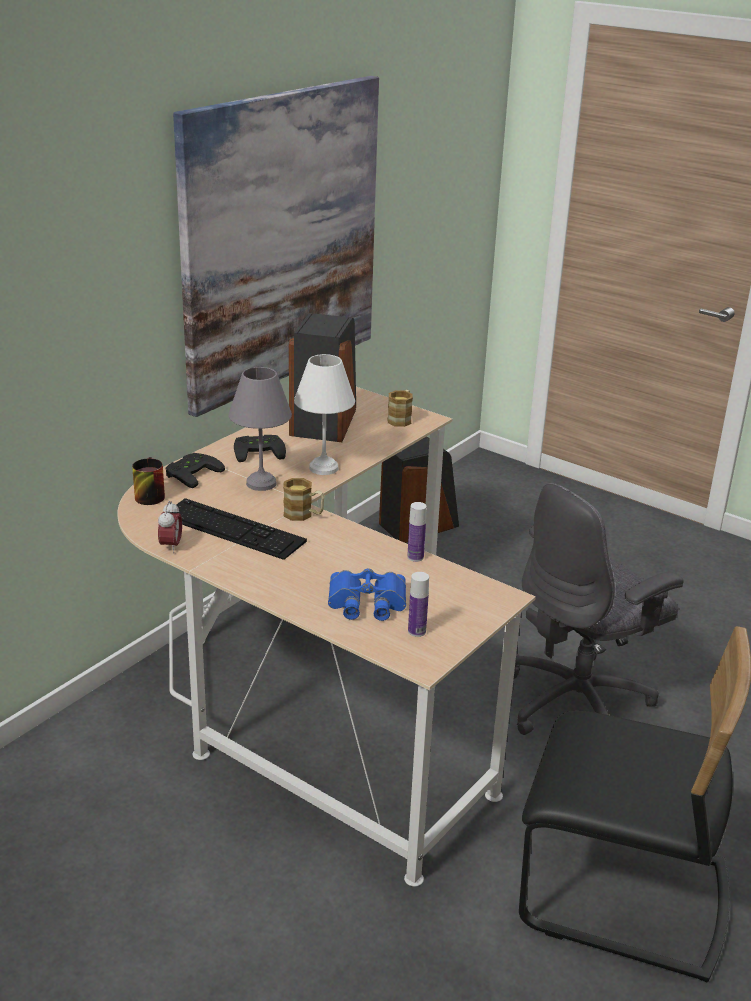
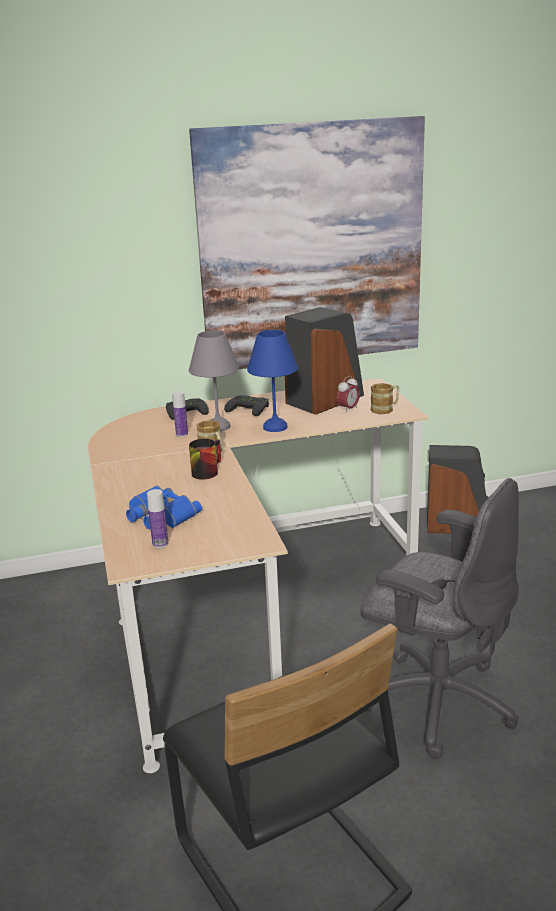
camera: 40 degrees right, 5 degrees down
mug [132,457,165,505] -> mug moved to [189,439,221,480]
alarm clock [158,501,182,553] -> alarm clock moved to [337,376,360,413]
keyboard [167,498,307,560] -> none
white table lamp [294,354,355,475] -> blue table lamp [247,330,298,432]
bottle [407,502,427,562] -> bottle moved to [172,391,188,437]
grey office chair [514,483,684,735] -> grey office chair turned 150 degrees counterclockwise [360,478,519,759]

